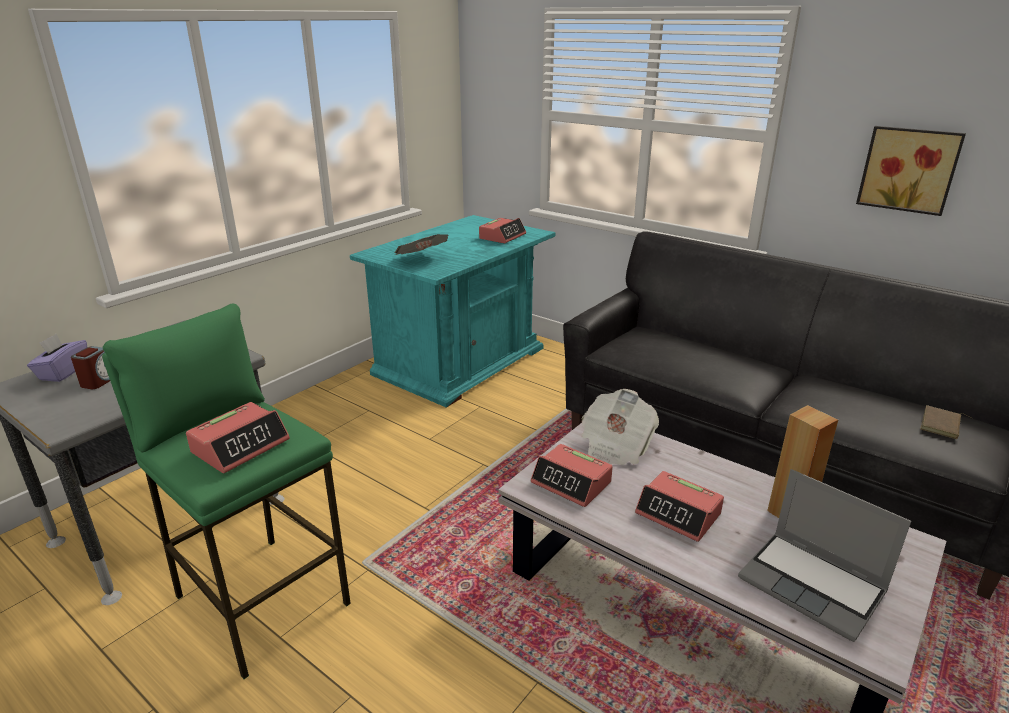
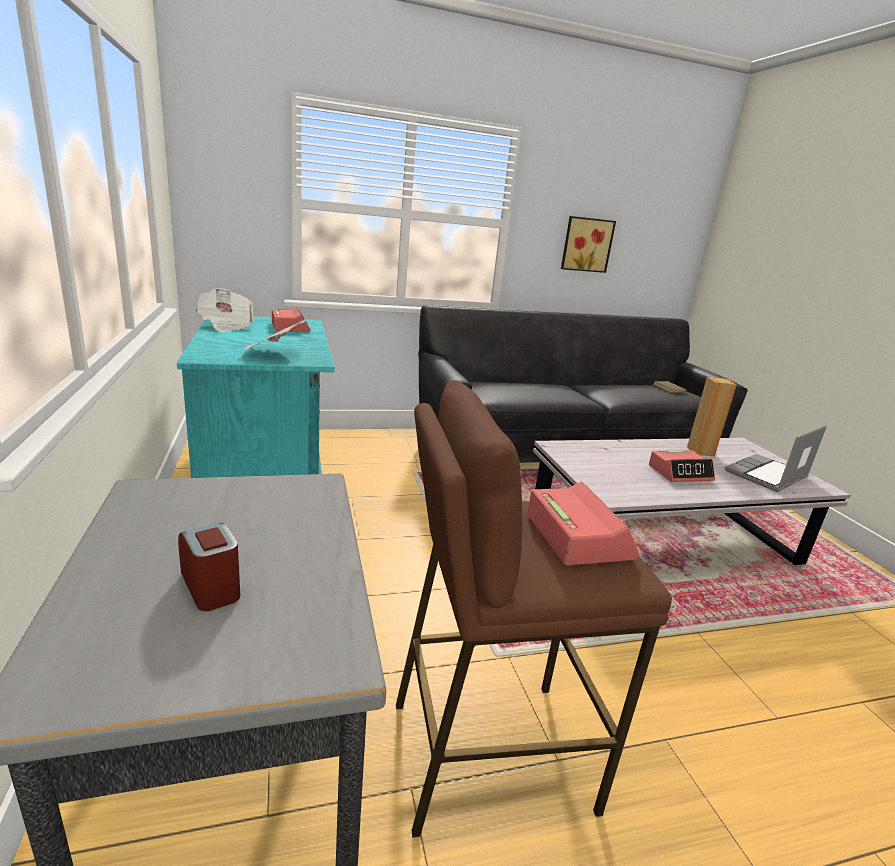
camera: 55 degrees left, 5 degrees down
purple tissue box [27,334,87,382] -> none
green stool [102,304,351,679] -> brown stool [396,380,672,838]
alarm clock [531,444,613,507] -> none
newspaper [581,389,659,465] -> newspaper moved to [196,288,253,332]
laptop [738,469,911,642] -> laptop turned 150 degrees clockwise [724,425,827,492]

